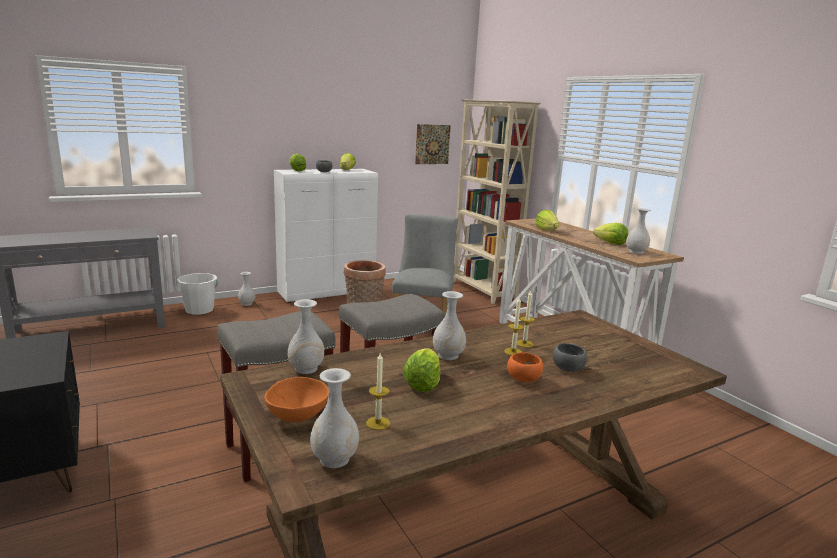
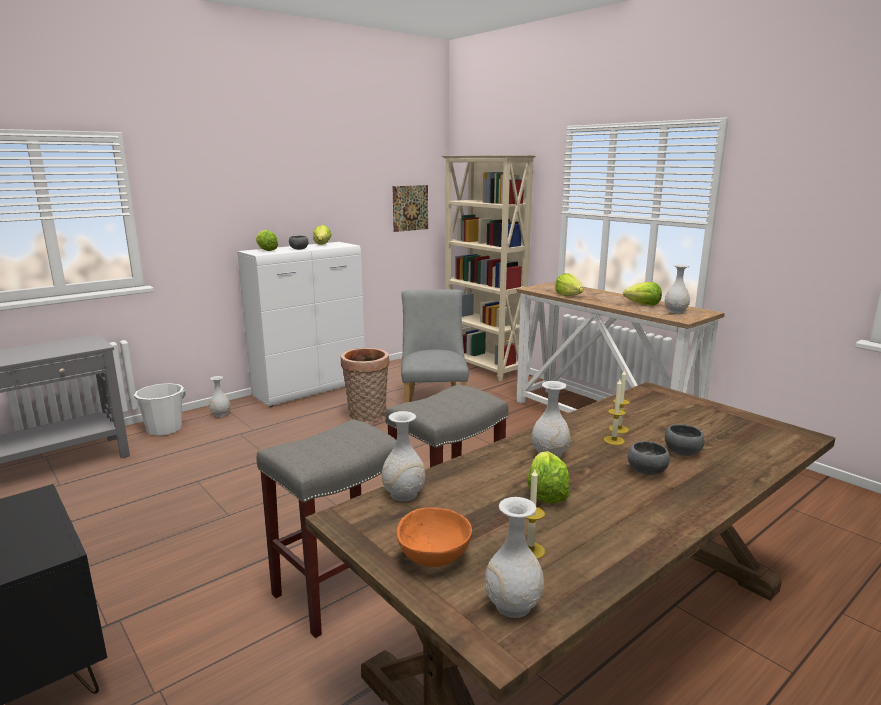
camera: 10 degrees left, 0 degrees up
orange bowl [507,352,543,382] -> grey bowl [628,441,670,475]

